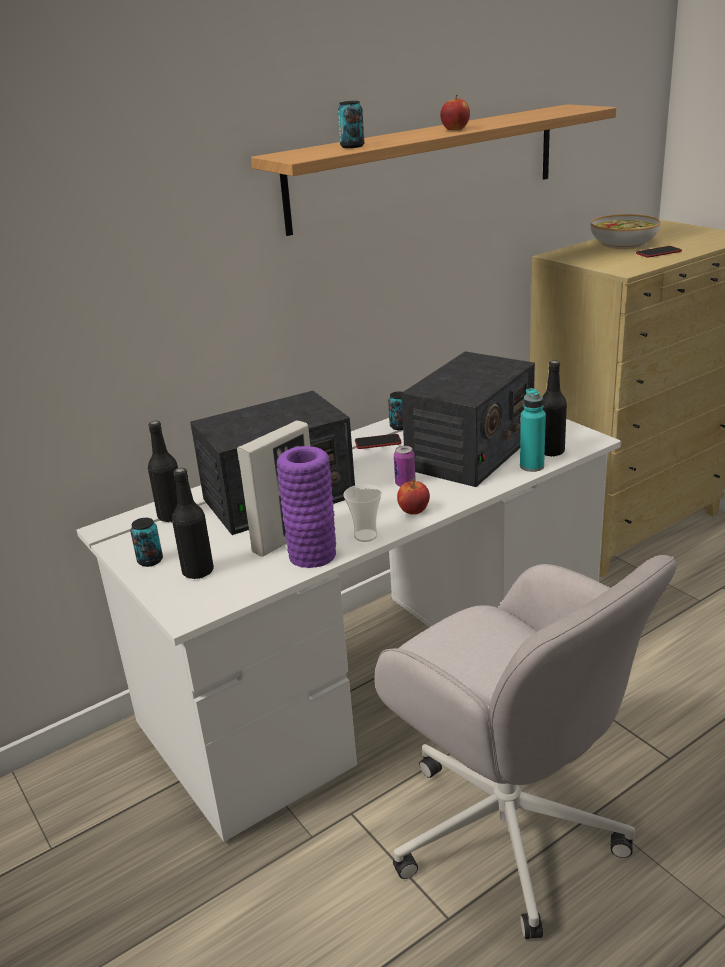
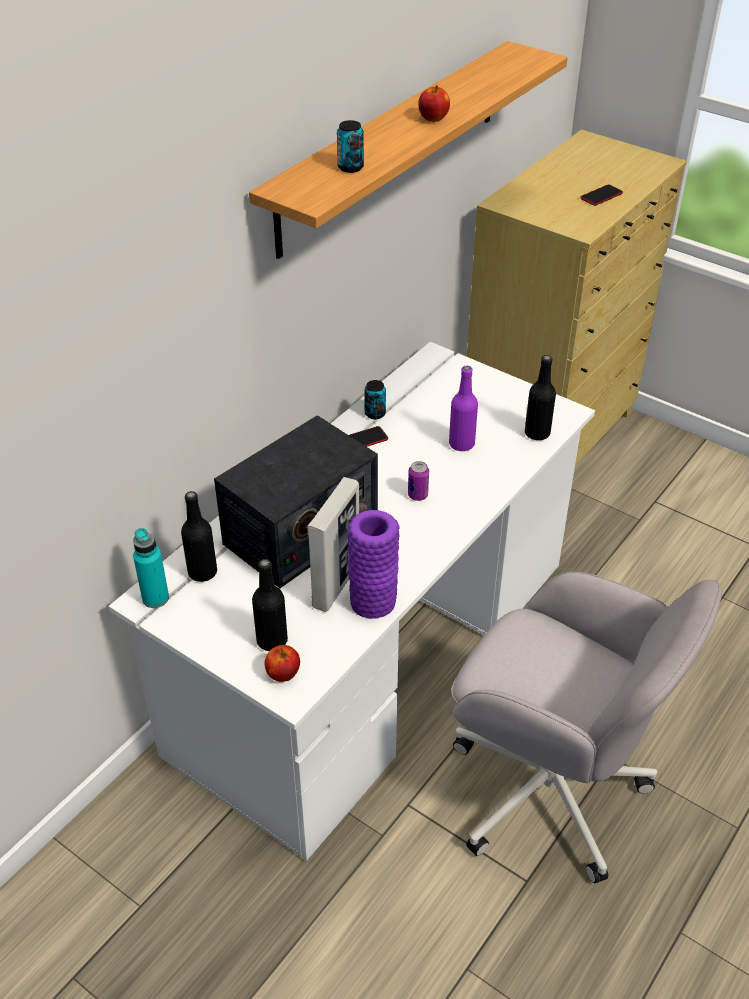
camera: 20 degrees left, 15 degrees up
can [130,518,163,567] -> none
cup [343,484,382,542] -> none
apple [397,480,430,515] -> apple moved to [265,645,300,682]
radio [401,351,535,487] -> purple bottle [449,366,478,451]
turquoise bottle [520,388,546,472] -> turquoise bottle moved to [133,528,169,608]
bowl [591,214,661,249] -> none

